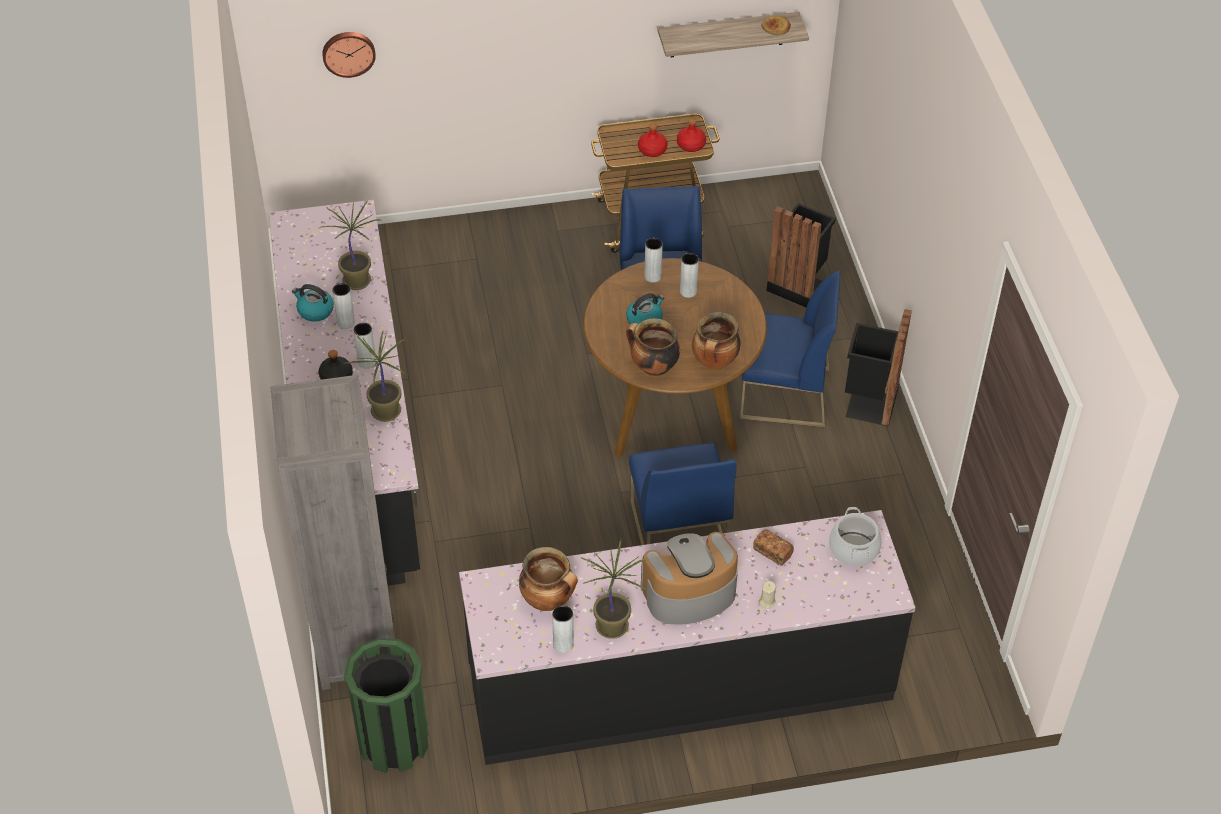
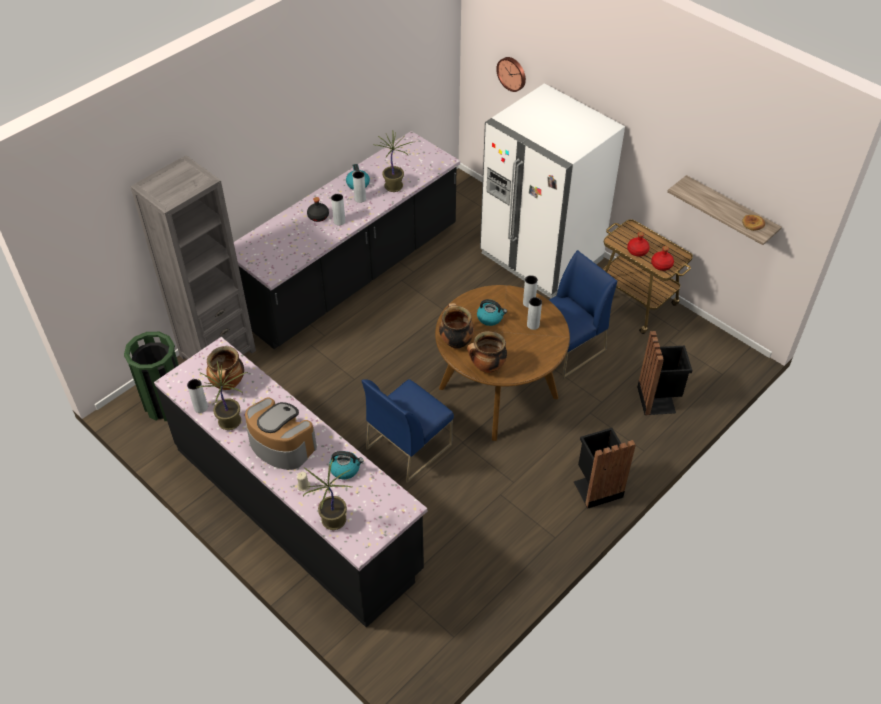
camera: 55 degrees right, 0 degrees up
potted plant [344,331,406,422] -> potted plant moved to [303,459,352,530]
blue chair [740,271,841,427] -> none
bread [753,529,794,566] -> kettle [330,451,364,479]
cooking pot [829,507,881,566] -> none
none -> white fridge [480,83,625,298]

